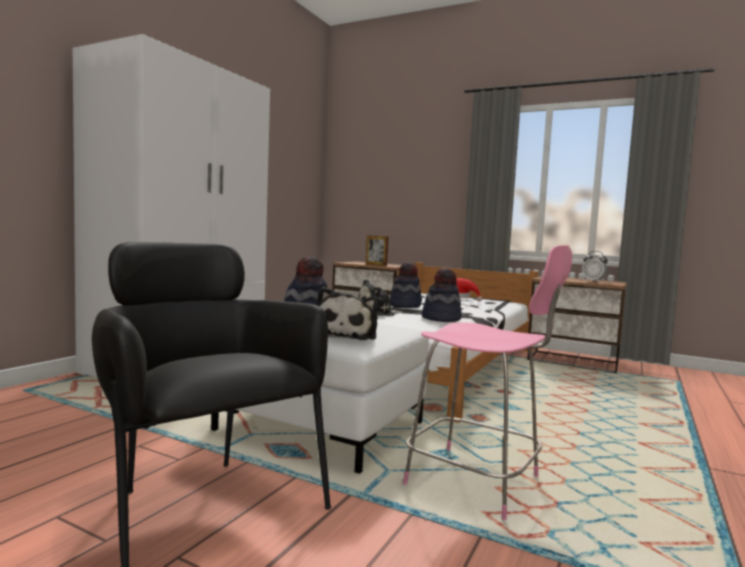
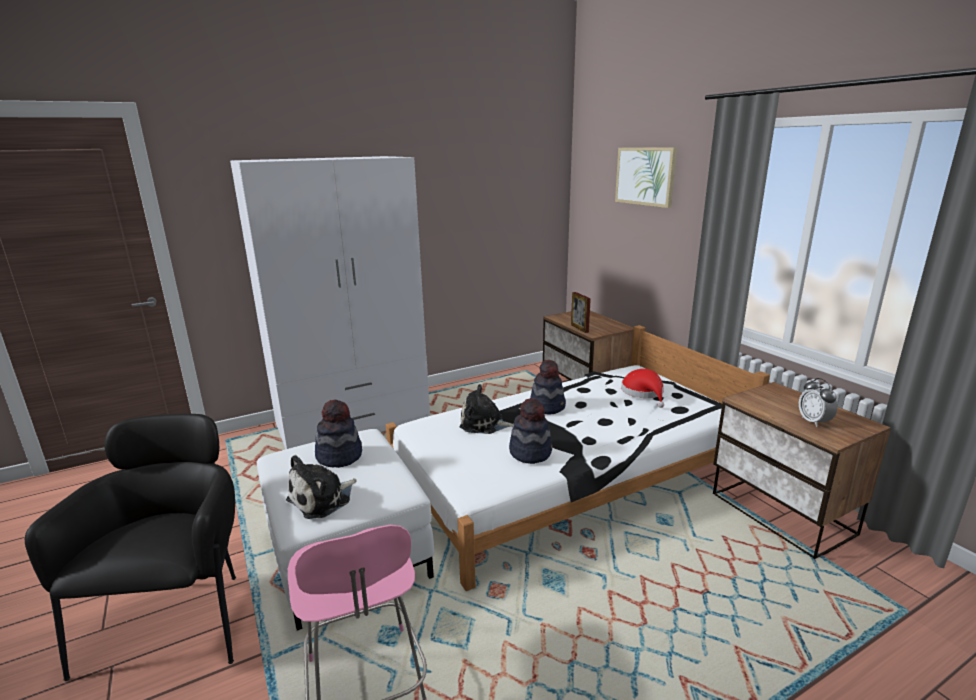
camera: 35 degrees right, 15 degrees up
none -> picture [615,147,677,208]

